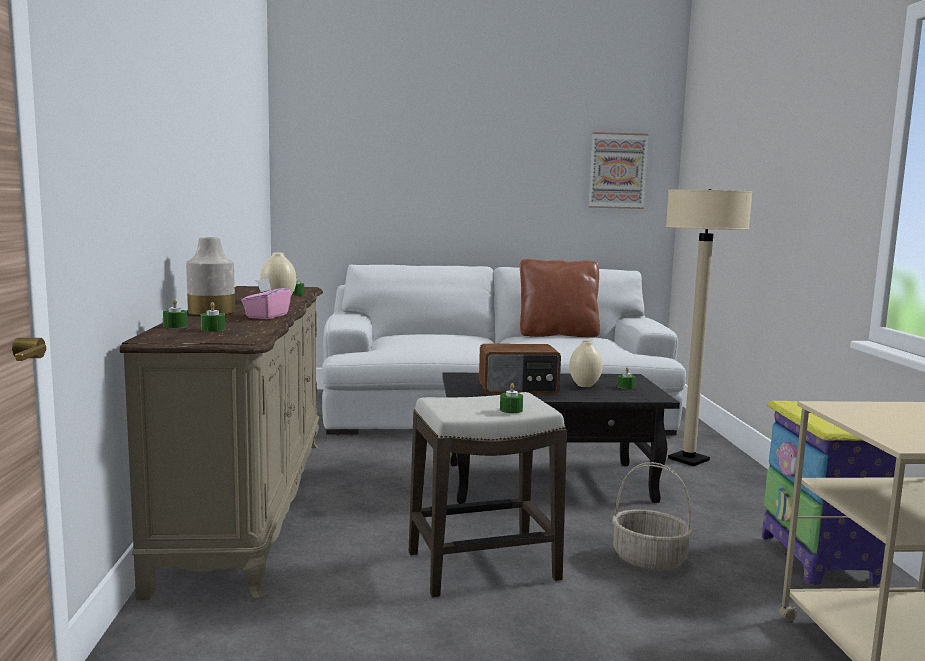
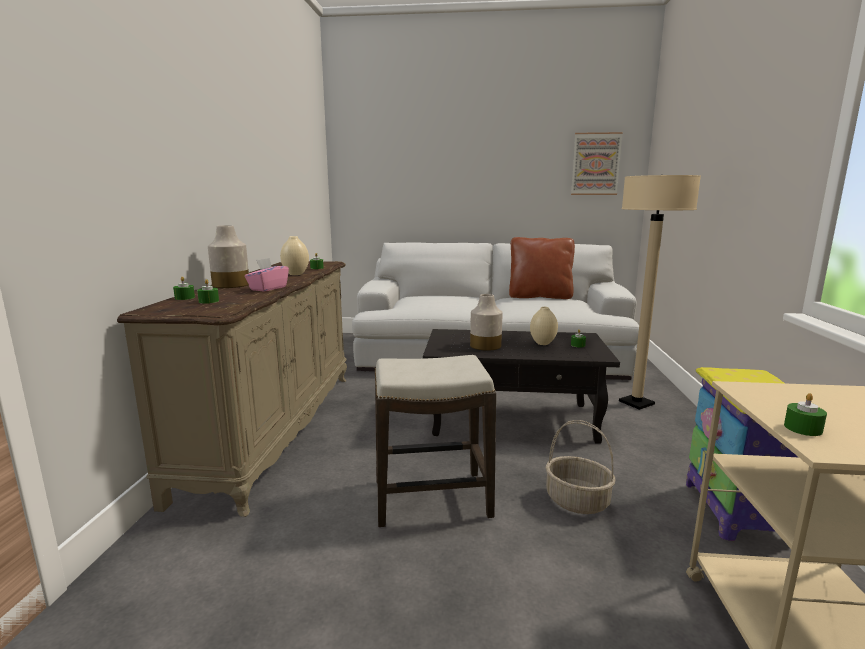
camera: 10 degrees right, 5 degrees up
radio [479,344,561,394] -> beige vase [470,294,503,351]
green candle [500,383,523,413] -> green candle moved to [784,393,827,436]

